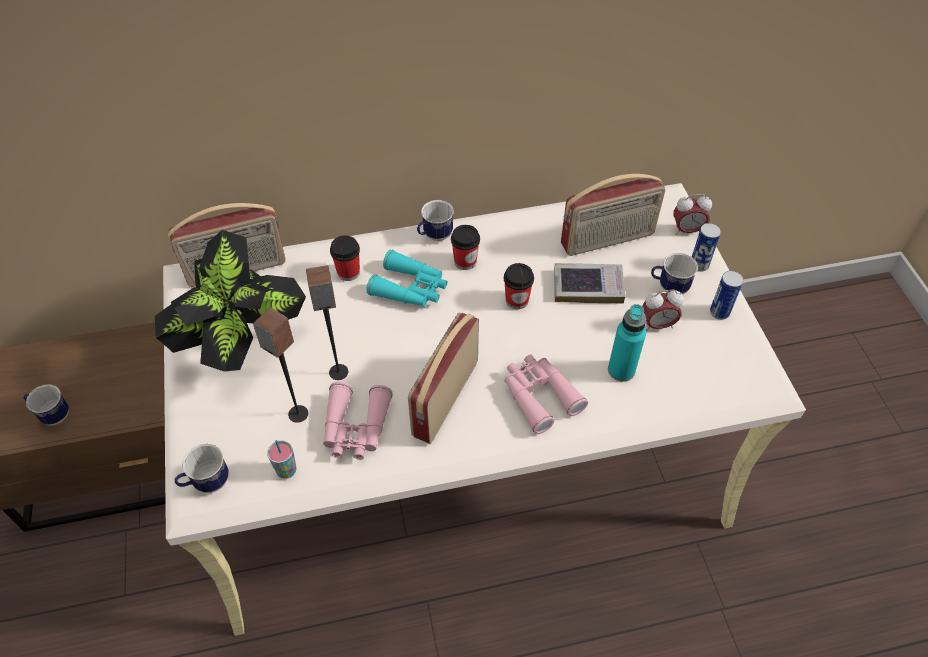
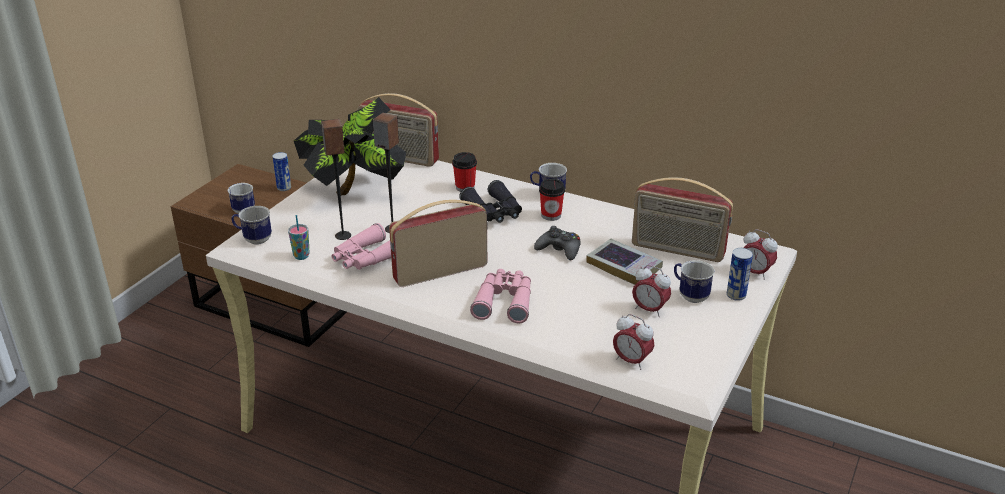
camera: 40 degrees right, 20 degrees down
turquoise binoculars [366,250,448,307] -> black binoculars [459,180,522,223]
cup [504,263,534,309] -> black game controller [534,226,581,260]
turquoise bottle [608,304,646,382] -> none
can [710,271,744,320] -> can moved to [273,152,291,191]
none -> alarm clock [613,314,654,370]

